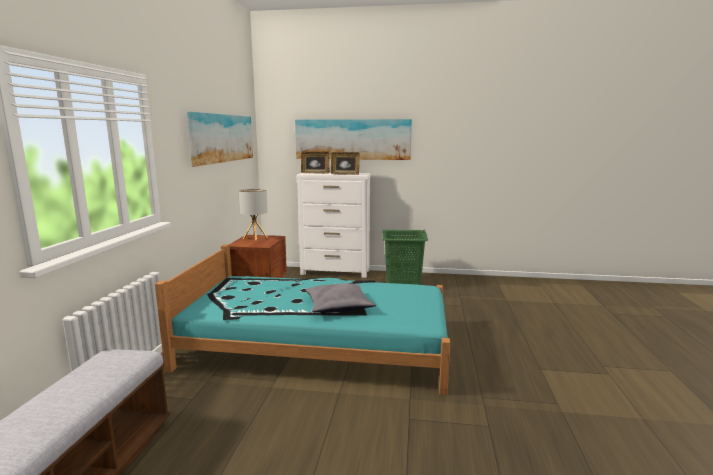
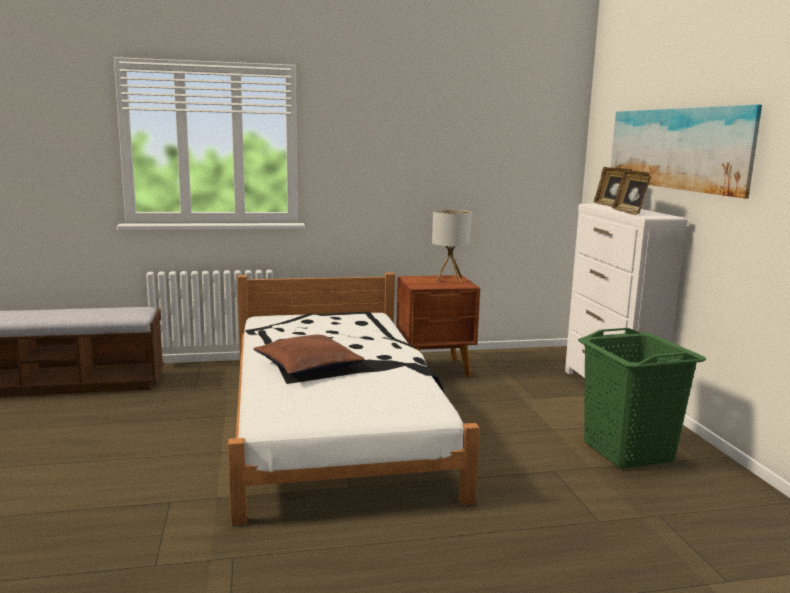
camera: 70 degrees right, 0 degrees up
turquoise bed [155,244,450,395] -> white bed [228,272,480,526]
picture [187,112,253,167] -> none
grey pillow [305,283,376,313] -> brown pillow [253,335,365,376]

